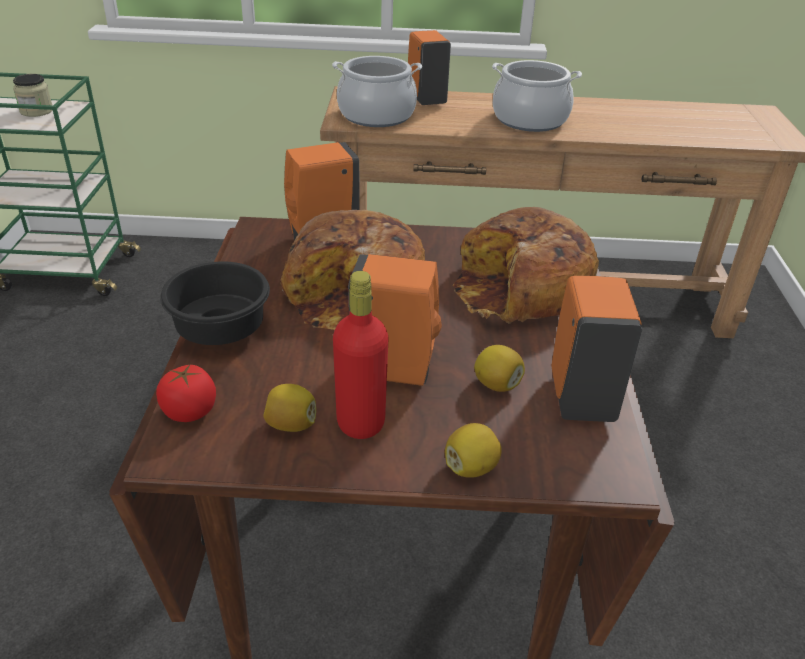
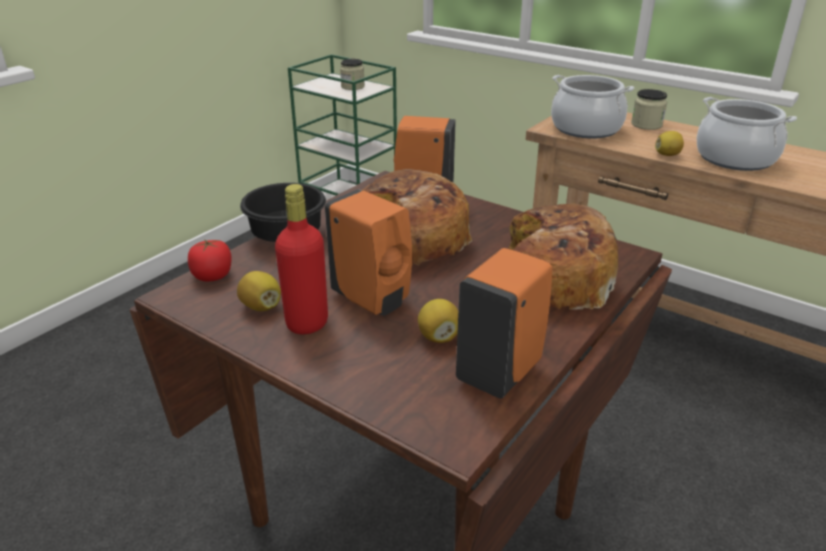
camera: 35 degrees right, 5 degrees down
orange soap dispenser [408,30,451,105] -> jar [631,89,667,130]
lemon [445,423,502,478] -> lemon moved to [655,131,684,156]

